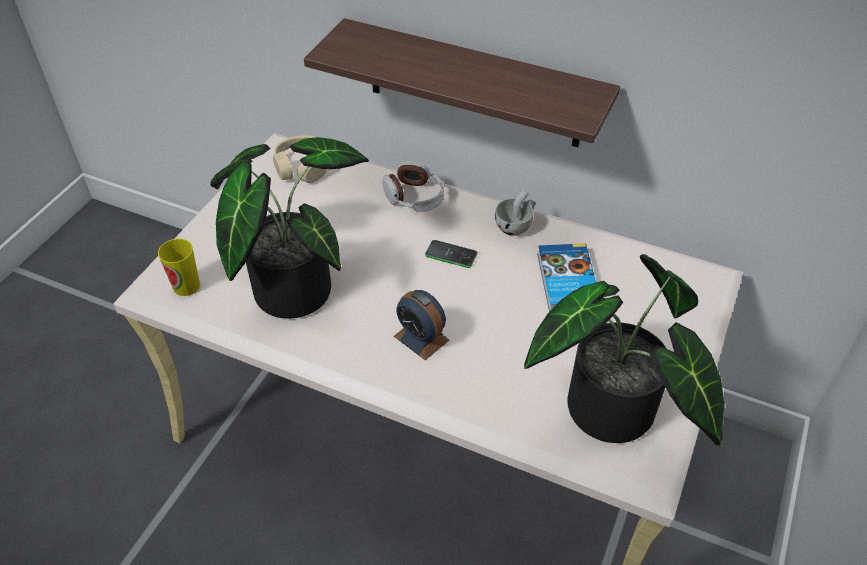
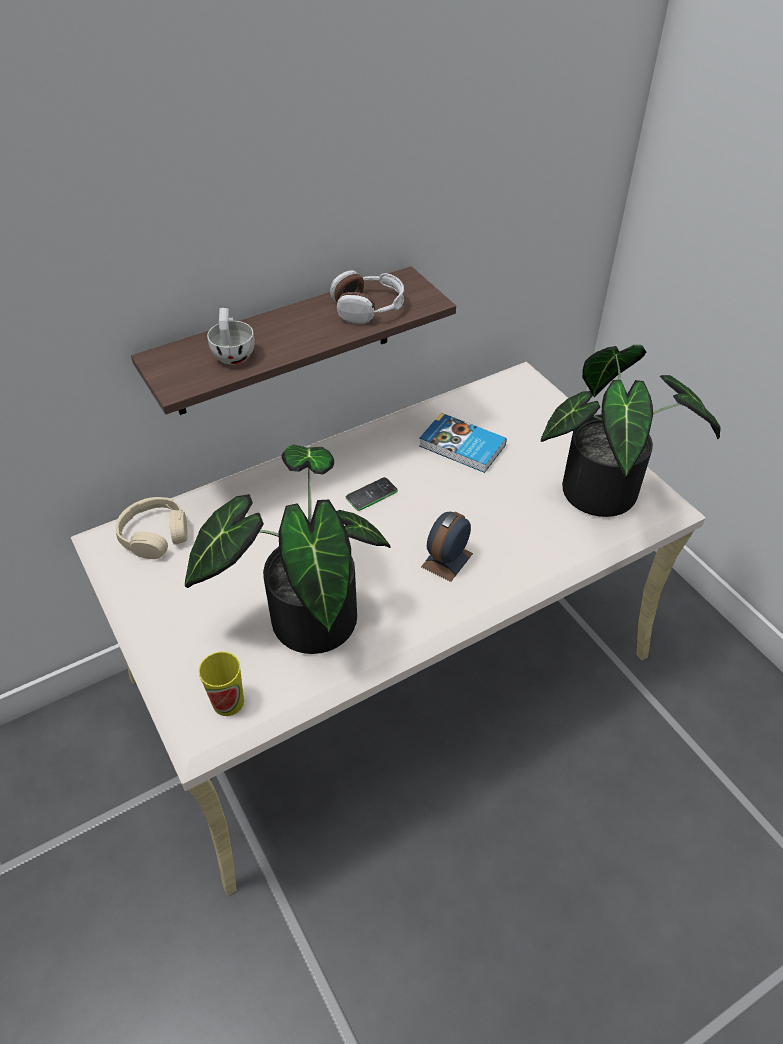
camera: 55 degrees left, 0 degrees up
headphones [383,161,445,212] -> headphones moved to [330,270,404,324]
alarm clock [394,290,449,360] -> alarm clock turned 135 degrees clockwise [421,512,473,582]
white cup [495,190,535,236] -> white cup moved to [207,308,255,364]

